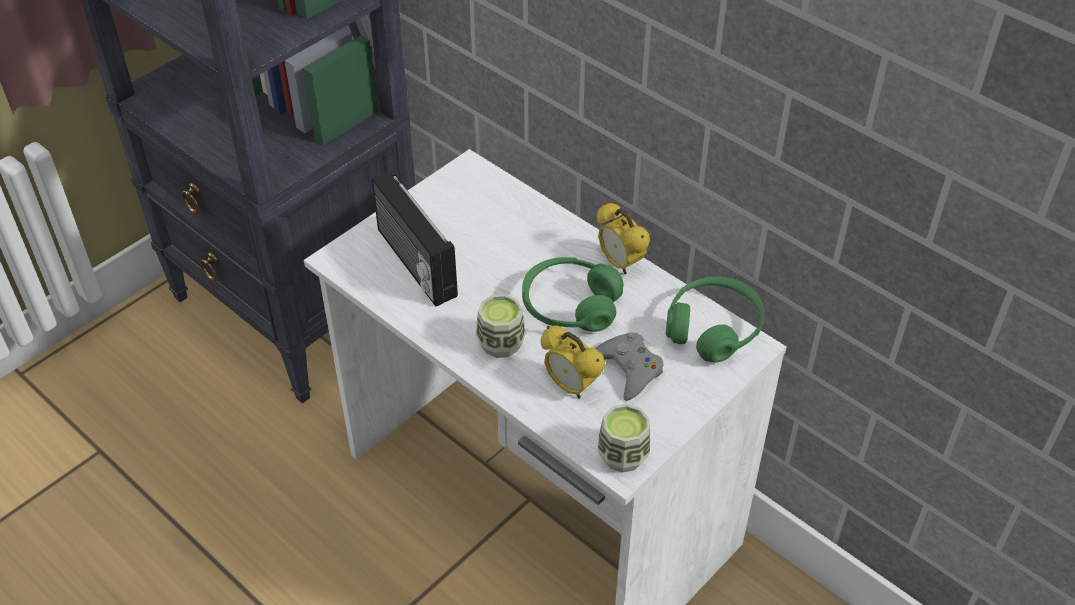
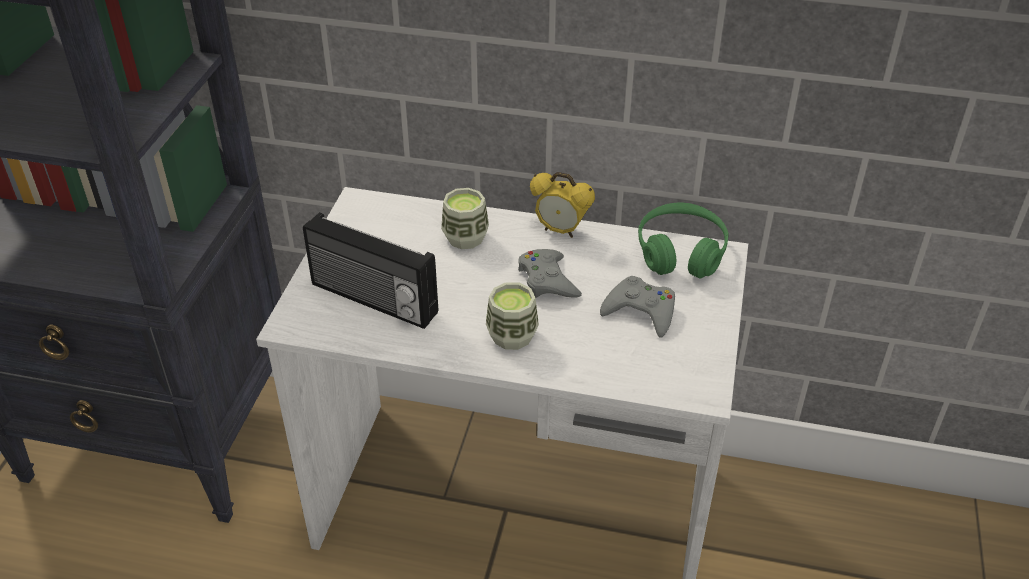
camera: 30 degrees left, 5 degrees down
green headphones [522,257,624,332] -> grey game controller [518,249,582,298]
alarm clock [541,325,605,399] -> none
cup [598,404,650,473] -> cup moved to [441,188,489,249]

